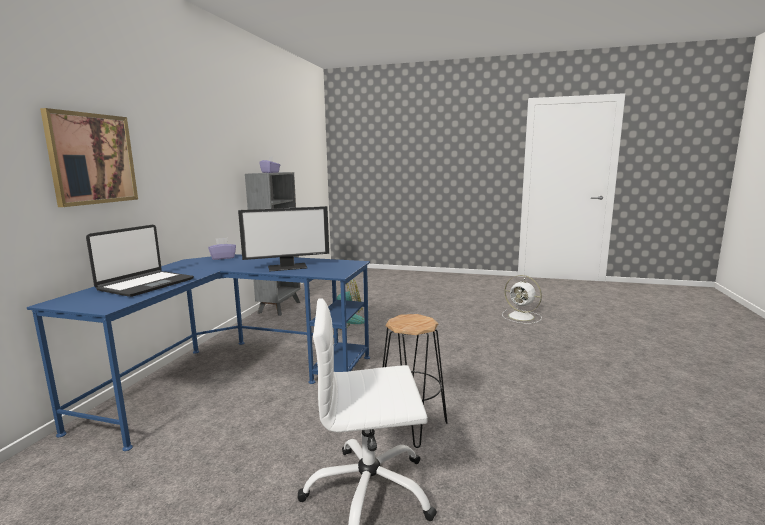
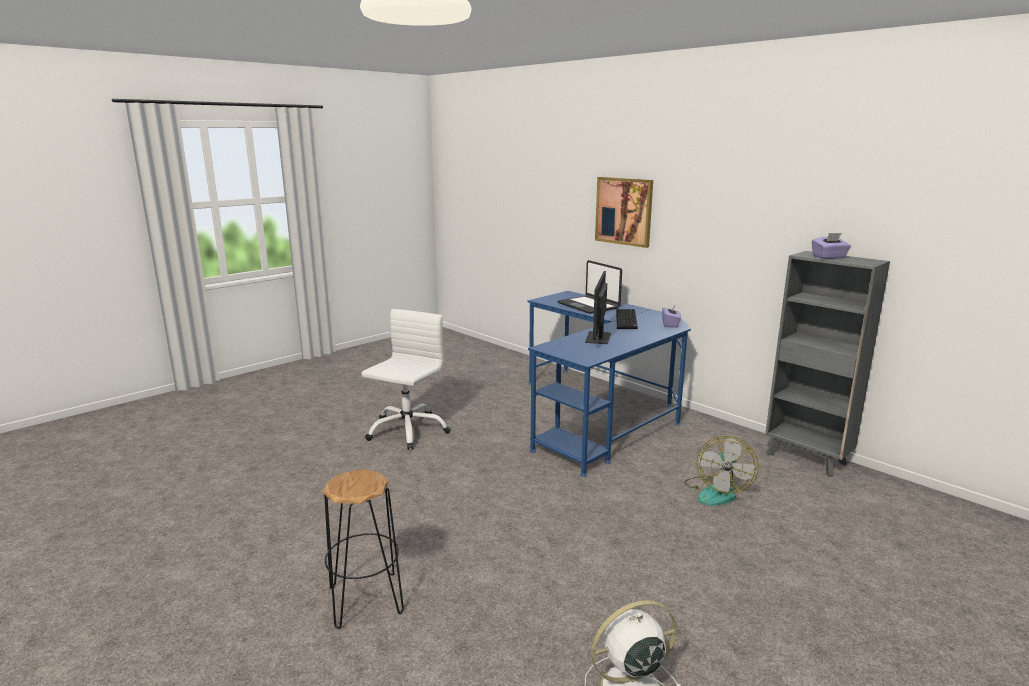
camera: 120 degrees right, 5 degrees up
black stool [383,314,448,448] -> black stool moved to [323,469,404,629]
none -> keyboard [616,309,637,329]

